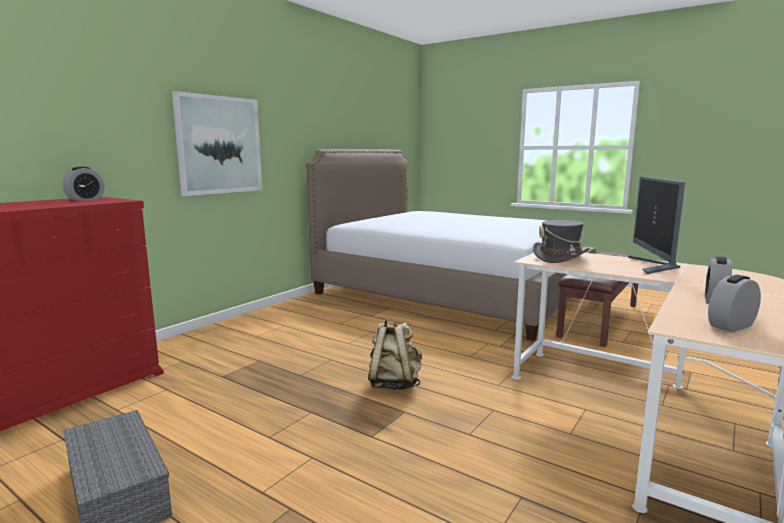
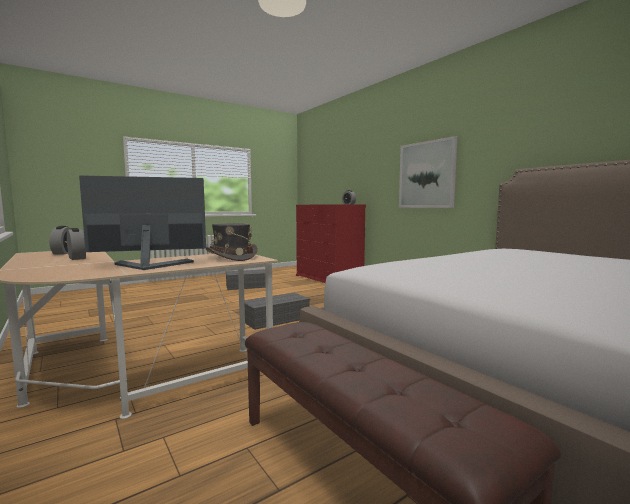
camera: 110 degrees right, 5 degrees down
beige backpack [368,318,422,390] -> grey storage box [244,293,310,330]
monitor [628,176,685,274] -> monitor turned 45 degrees counterclockwise [79,175,206,270]

